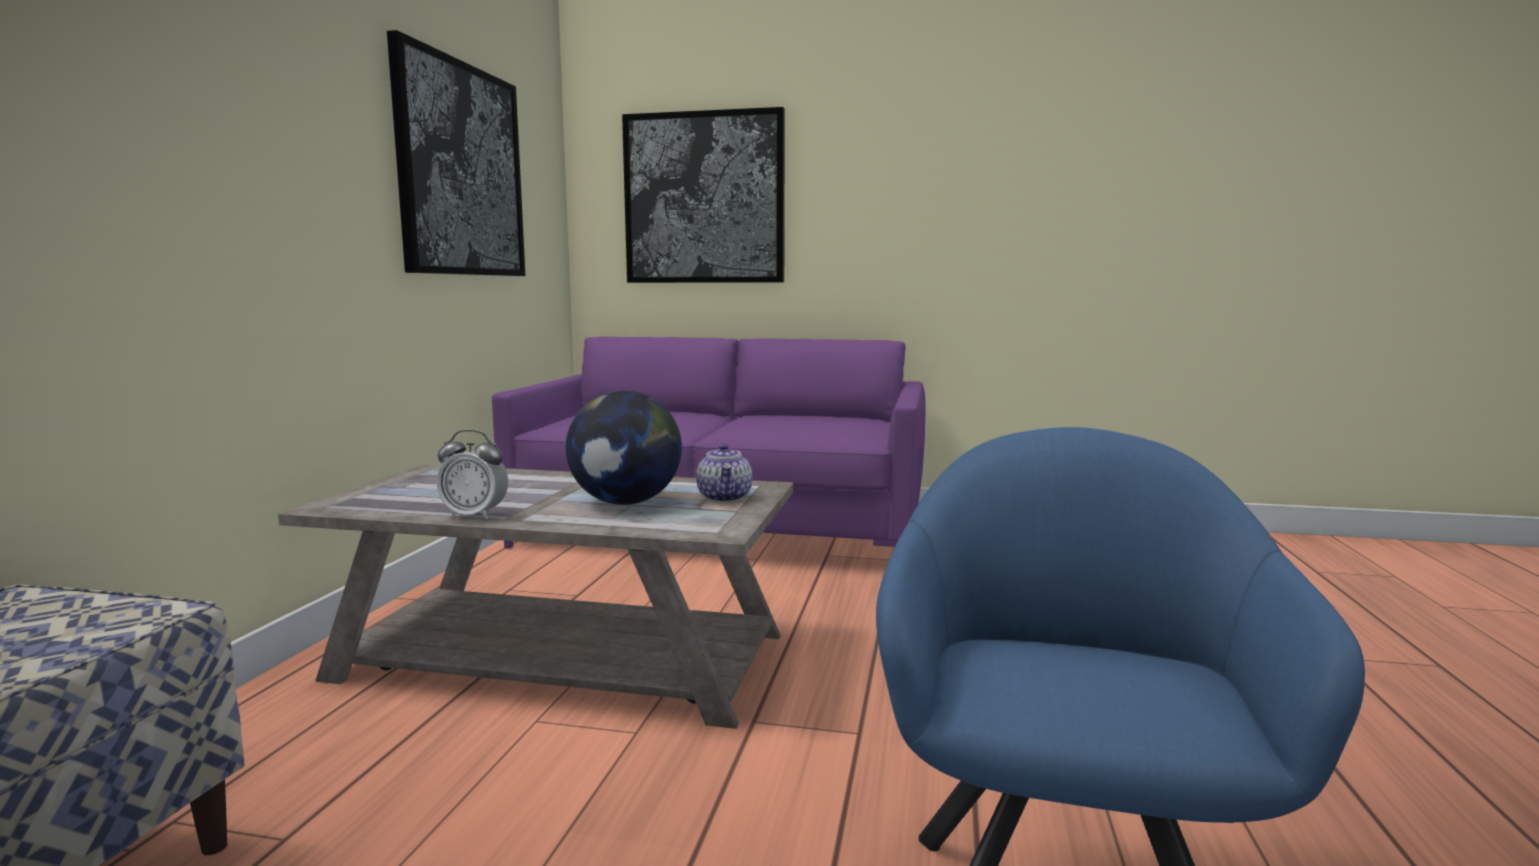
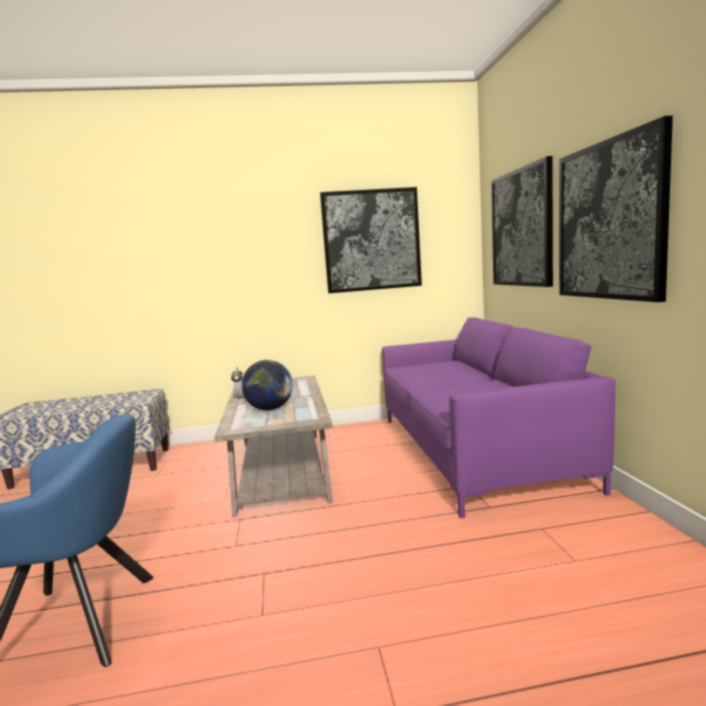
camera: 70 degrees right, 0 degrees up
teapot [696,443,752,502] -> none
none -> picture [559,116,673,302]

